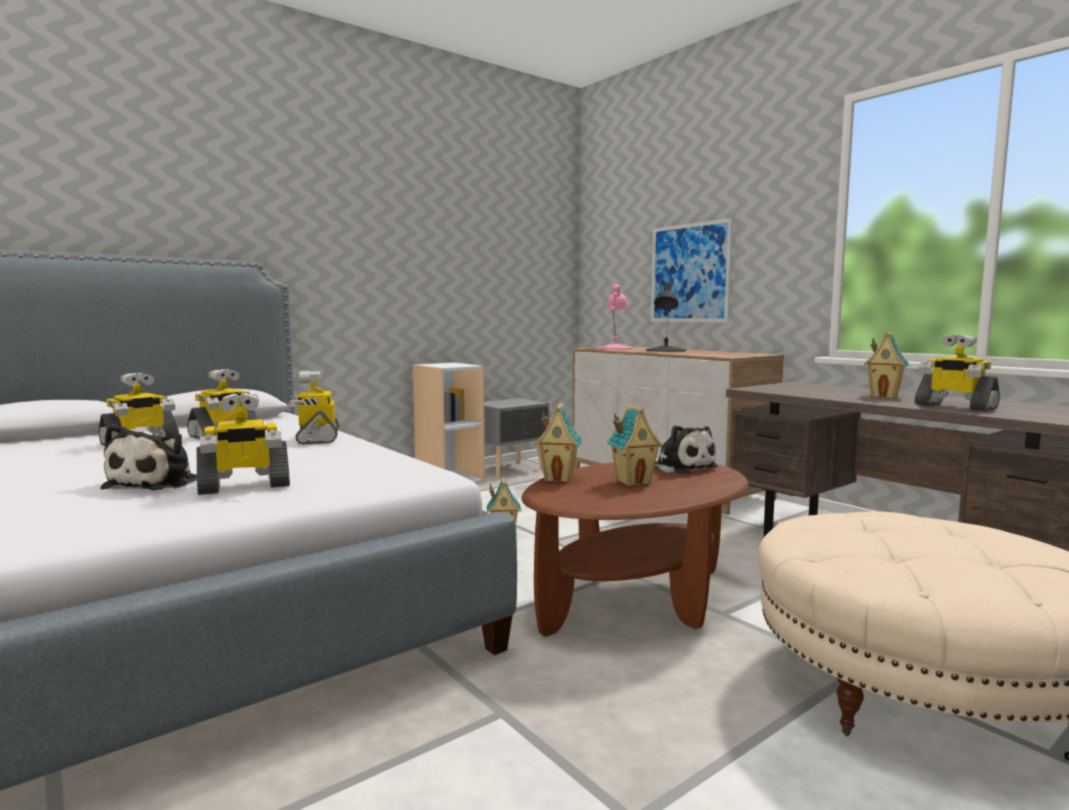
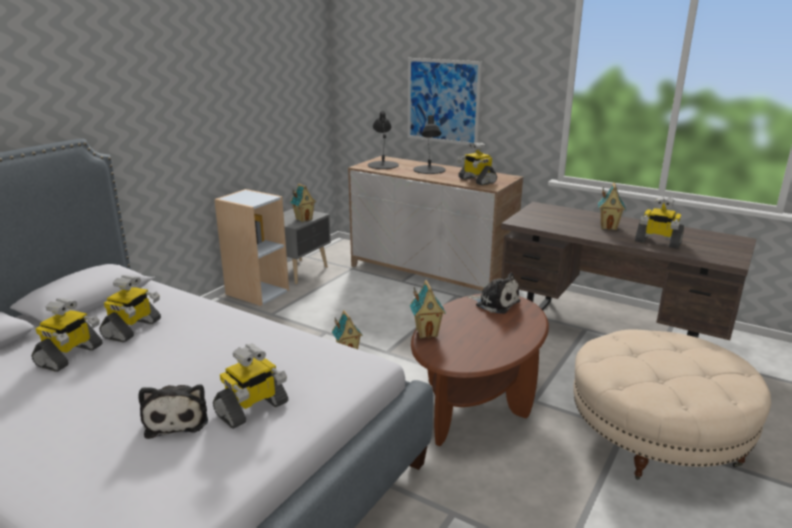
camera: 20 degrees left, 15 degrees up
toy robot [286,371,339,445] -> toy robot moved to [457,142,497,185]
pink table lamp [597,284,634,349] -> black table lamp [368,111,399,169]
toy house [607,405,662,486] -> toy house moved to [290,183,316,222]

